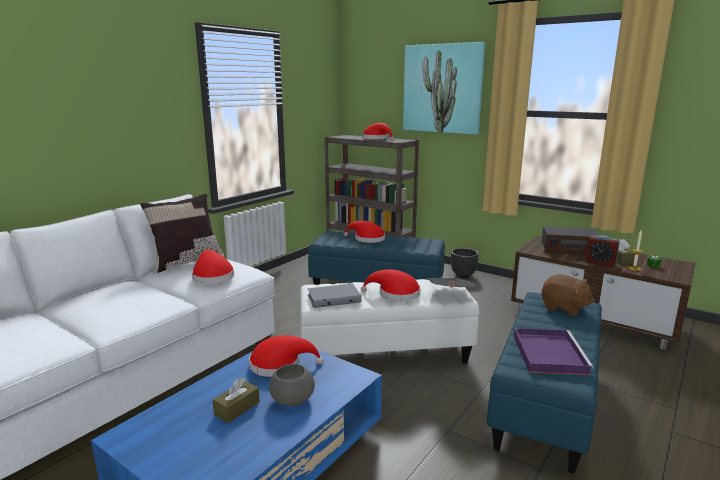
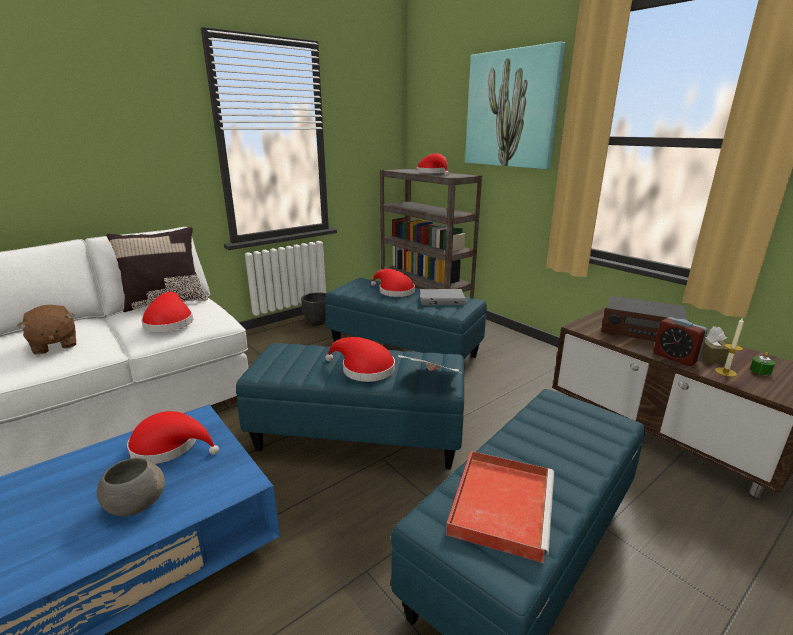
camera: 15 degrees right, 5 degrees up
brown tissue box [213,377,260,423] -> none
white ottoman [300,279,479,364] -> blue ottoman [236,343,464,470]
grey book [307,283,362,308] -> grey book moved to [420,289,466,305]
black planter [451,248,479,278] -> black planter moved to [301,292,327,325]
purple tray [514,328,594,375] -> red tray [446,451,554,563]
brown plush toy [542,274,595,316] -> brown plush toy moved to [17,305,76,355]

